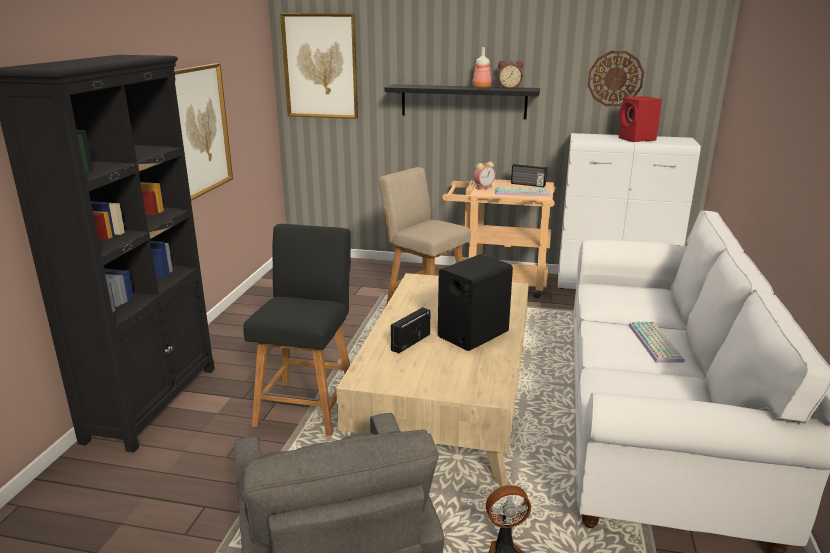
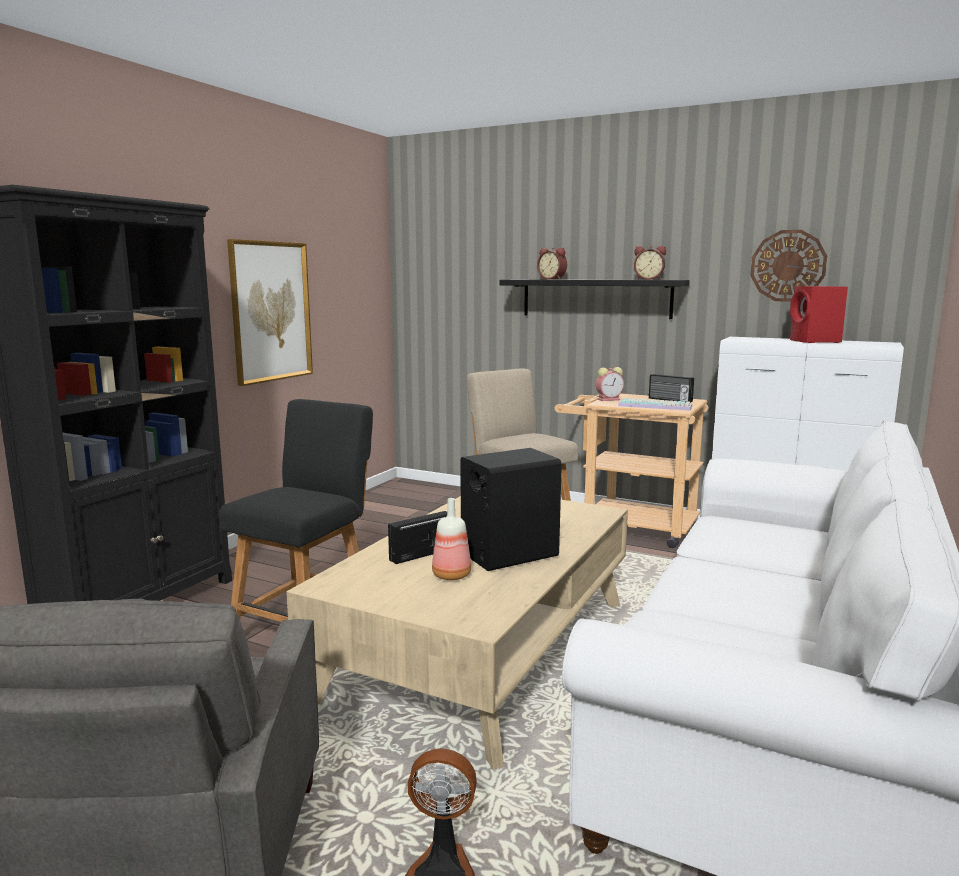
camera: 15 degrees right, 10 degrees down
picture [280,13,358,119] -> none
bottle [472,47,491,89] -> bottle moved to [432,498,471,580]
keyboard [629,322,685,363] -> none
none -> alarm clock [537,248,567,279]

